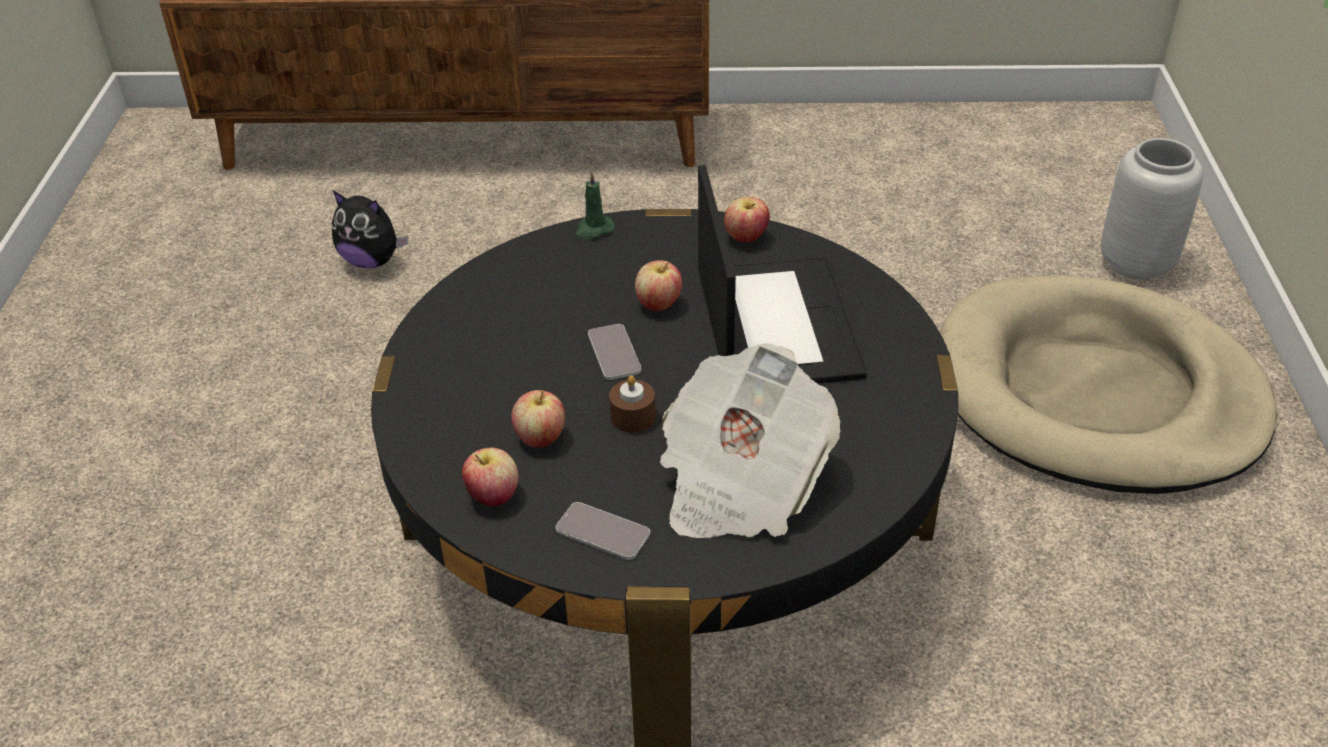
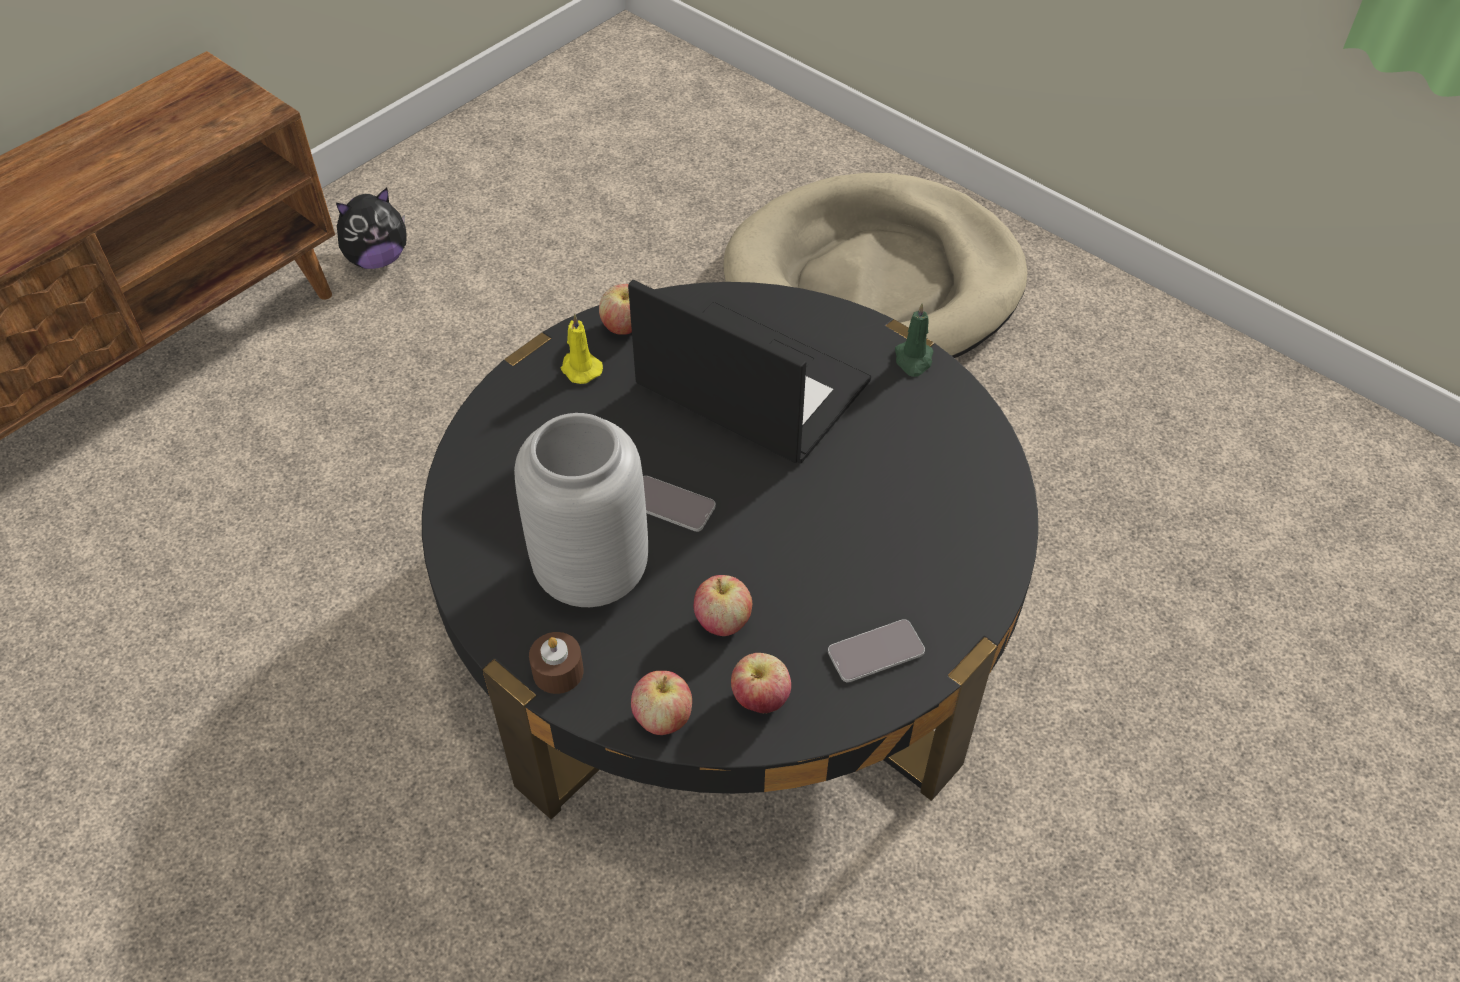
camera: 50 degrees left, 10 degrees up
plush toy [332,191,408,268] -> plush toy moved to [336,188,406,269]
green candle [575,171,614,240] -> green candle moved to [895,303,933,377]
brown candle [609,375,655,432] -> brown candle moved to [529,632,584,694]
apple [635,260,682,311] -> apple moved to [631,671,692,735]
newspaper [660,343,841,538] -> none
grey vase [1101,138,1203,280] -> grey vase moved to [514,413,648,607]
none -> yellow candle [561,314,603,384]

